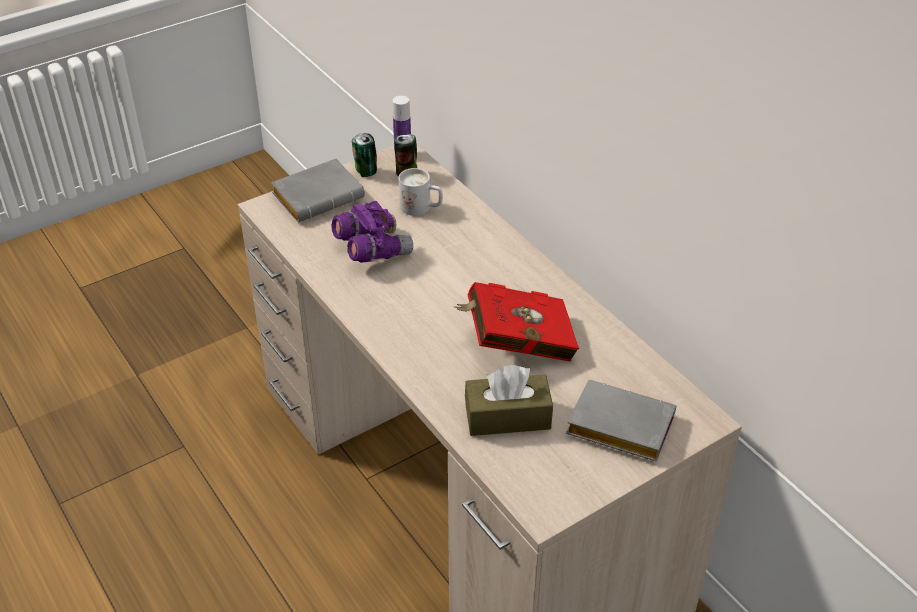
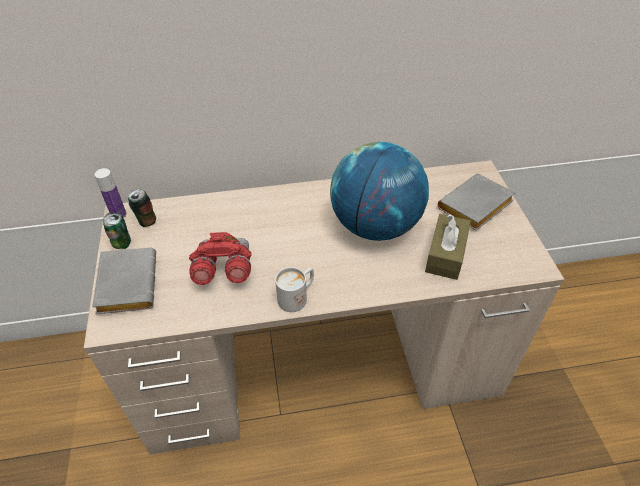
camera: 65 degrees left, 5 degrees up
purple binoculars [331,201,413,263] -> red binoculars [189,232,252,285]
white mug [399,168,443,216] -> white mug moved to [275,267,314,312]
red book [454,282,579,362] -> globe [330,142,429,241]

